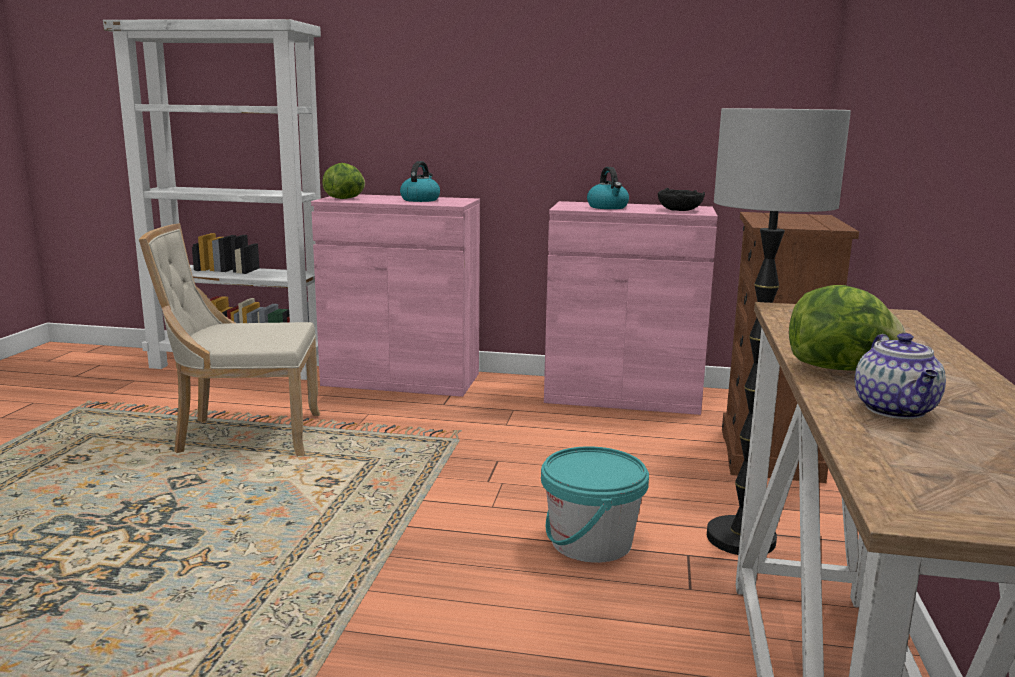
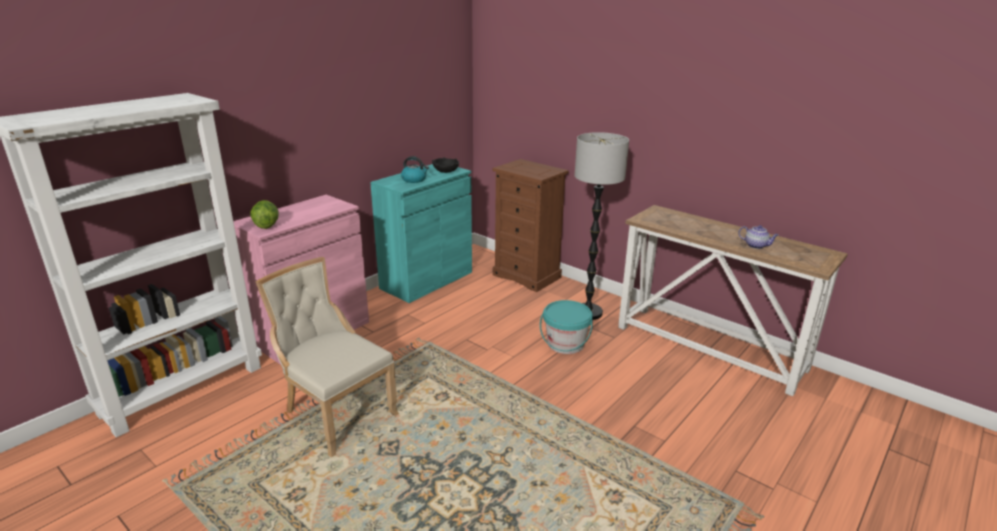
camera: 60 degrees left, 10 degrees up
beige chair [139,223,320,456] -> beige chair turned 105 degrees clockwise [255,257,399,457]
kettle [400,161,440,202] -> none
pink cabinet [544,201,718,415] -> turquoise cabinet [370,164,472,303]
lettuce [789,285,905,371] -> none

